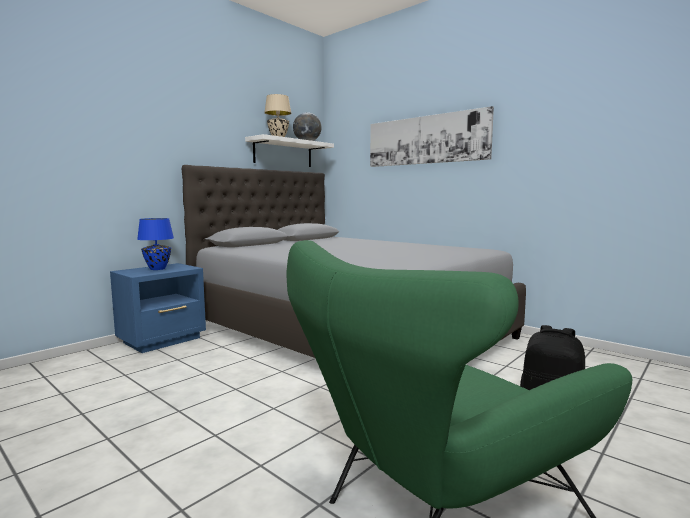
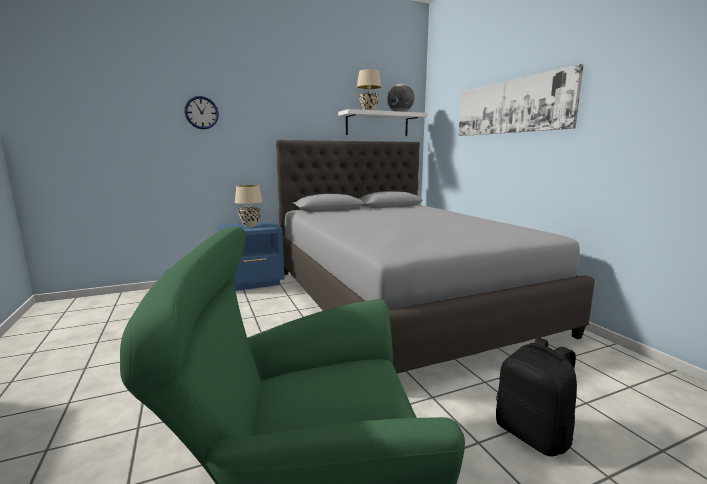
camera: 25 degrees right, 5 degrees up
blue table lamp [137,218,174,270] -> beige table lamp [235,185,263,227]
none -> wall clock [185,96,219,129]

